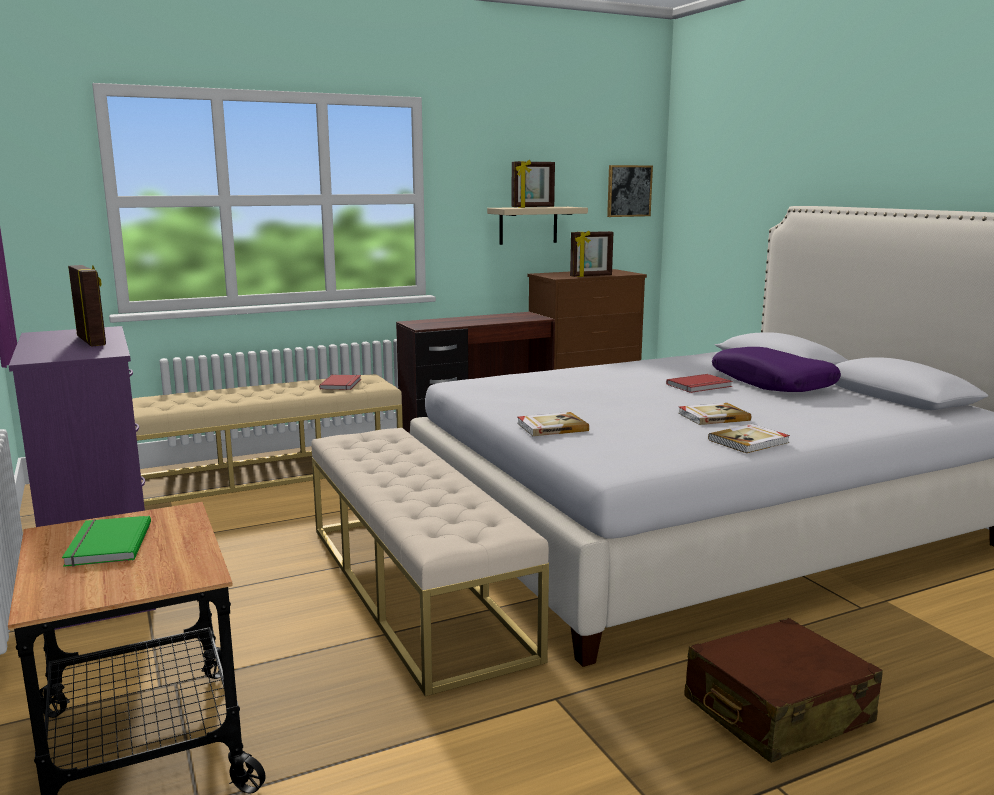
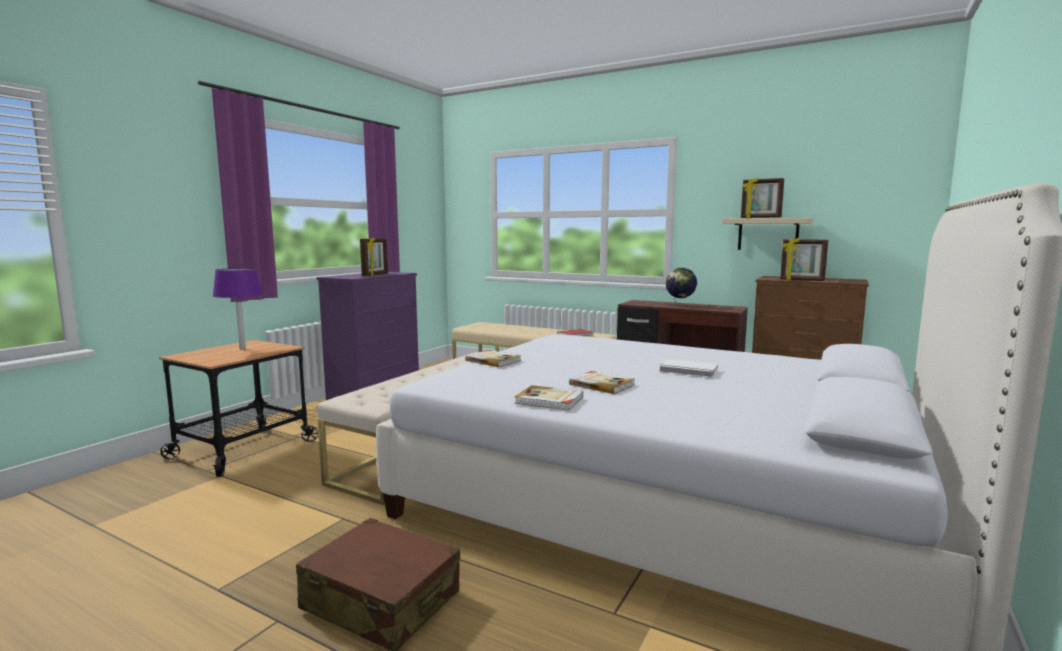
camera: 55 degrees right, 5 degrees down
green book [62,516,151,567] -> purple table lamp [213,268,262,349]
picture [607,165,653,217] -> none
red book [666,374,733,393] -> white book [660,359,718,377]
purple pillow [712,347,841,392] -> none
none -> globe [665,268,697,307]

